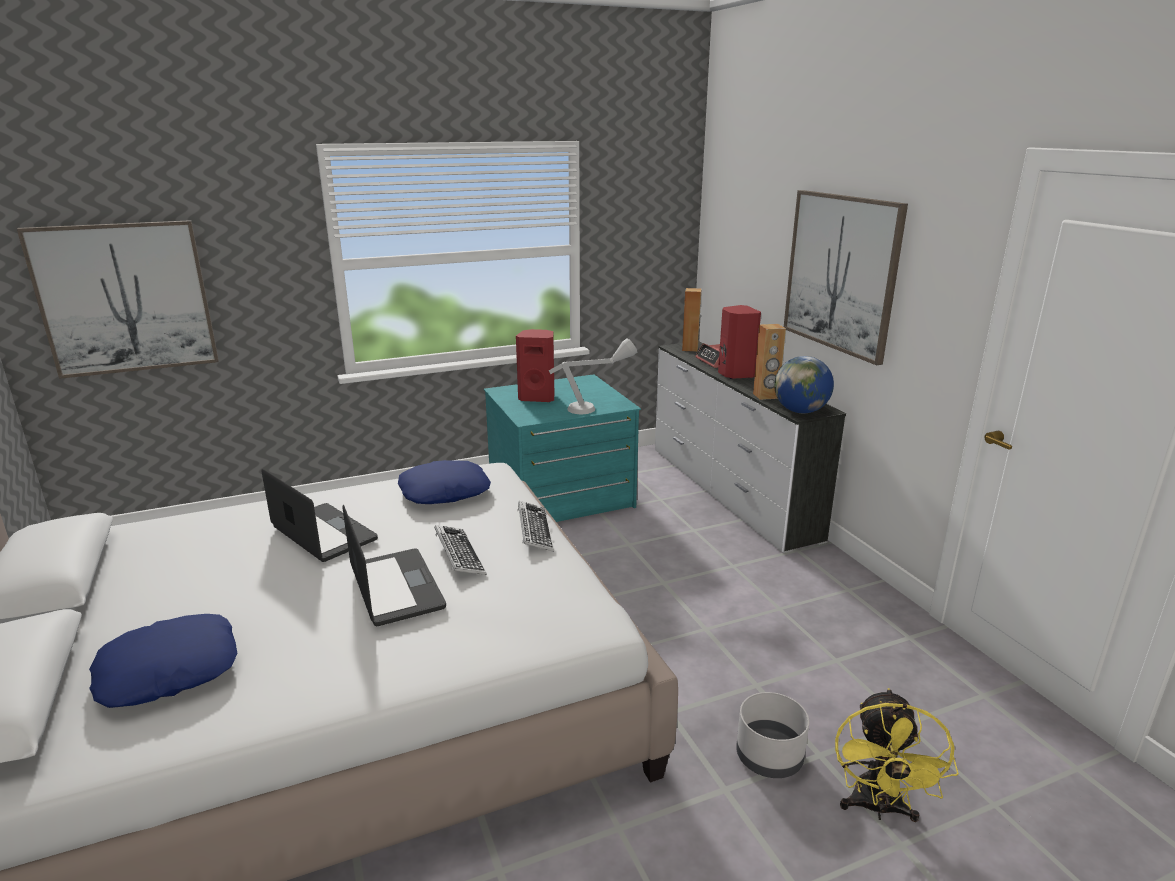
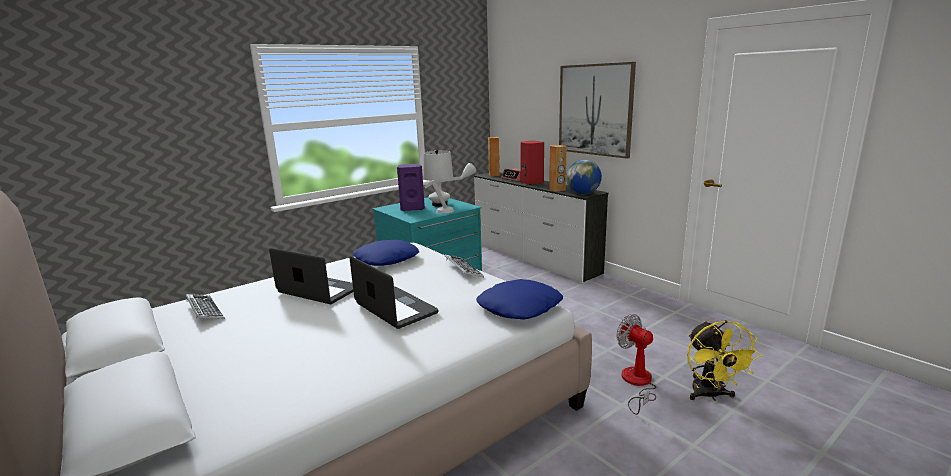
camera: 15 degrees left, 5 degrees down
picture [17,220,219,379] -> none
blue pillow [89,614,238,708] -> blue pillow moved to [476,279,563,319]
keyboard [434,525,487,575] -> keyboard moved to [186,294,225,319]
red speaker [516,329,554,402] -> purple speaker [397,164,425,211]
grey planter [736,692,809,778] -> fan [616,314,656,415]
none -> white table lamp [423,150,453,207]

